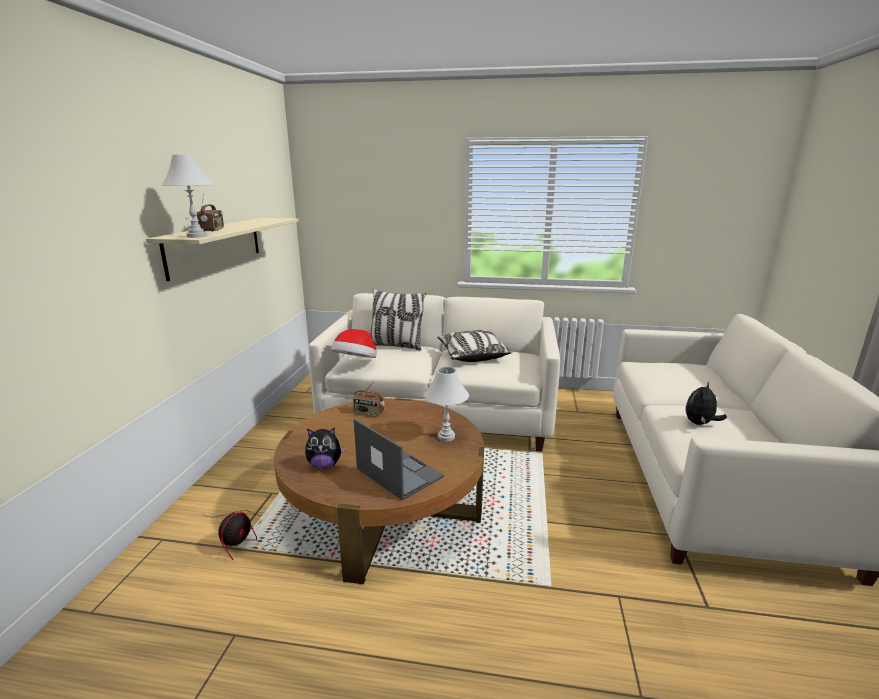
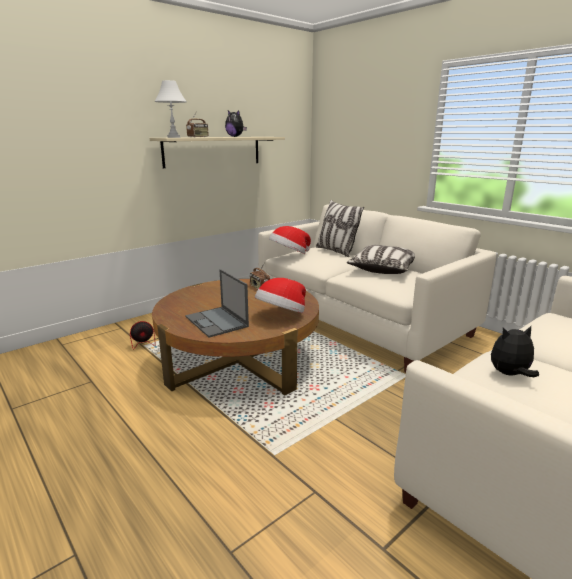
camera: 40 degrees right, 0 degrees up
plush toy [305,428,345,469] -> plush toy moved to [225,110,247,137]
laptop [354,419,444,501] -> laptop turned 150 degrees clockwise [185,269,249,338]
white table lamp [424,367,469,442] -> hat [255,278,306,313]

